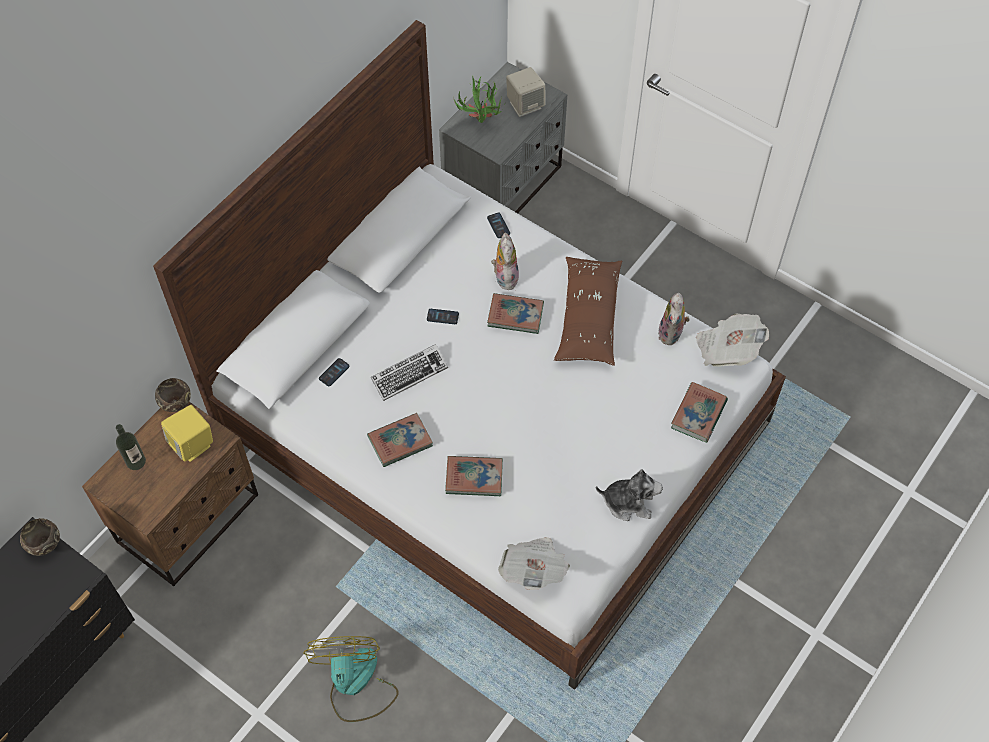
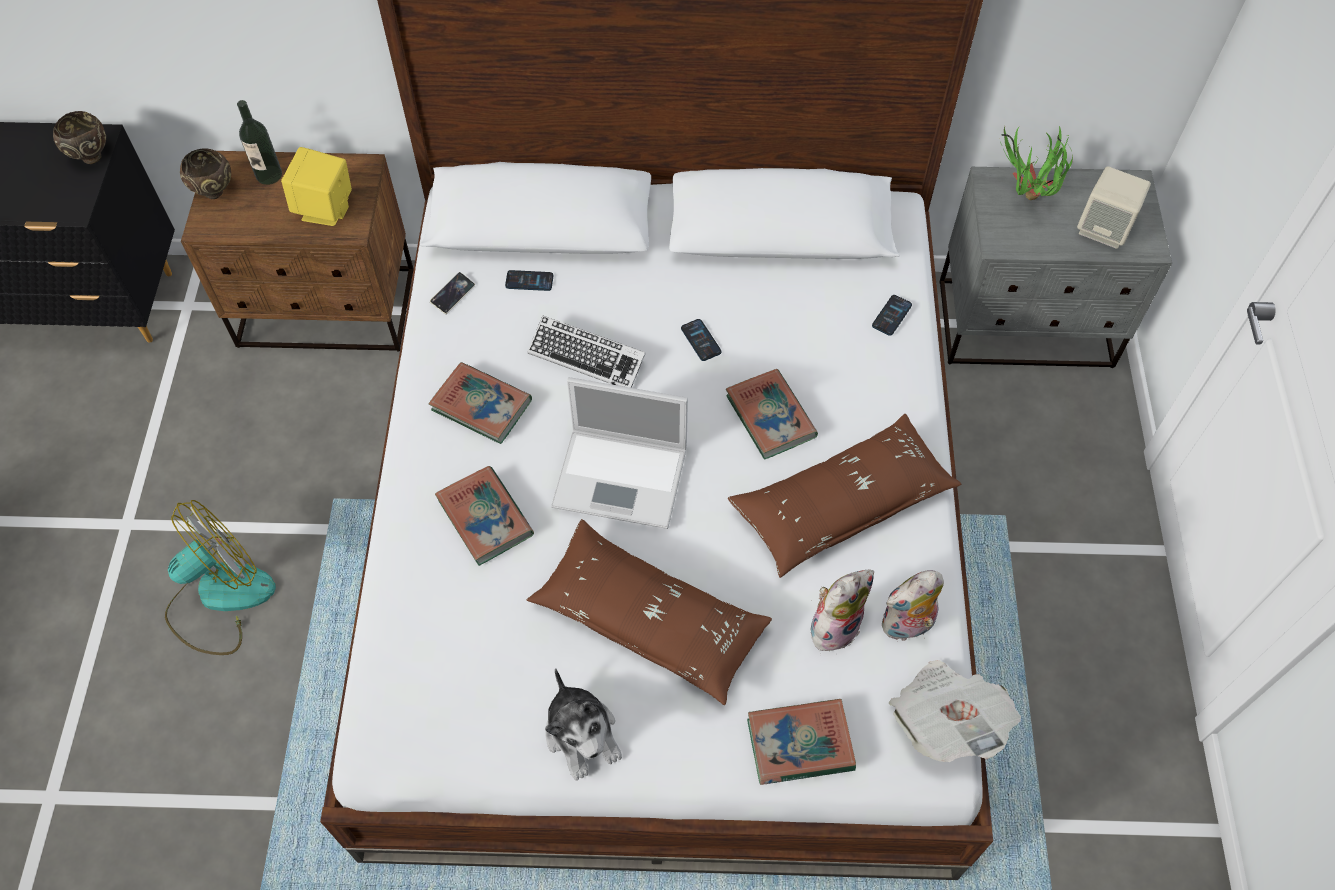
camera: 55 degrees right, 0 degrees up
brown bowl [155,378,191,412] -> brown bowl moved to [180,149,231,199]
plush toy [491,233,519,290] -> plush toy moved to [811,569,874,652]
newspaper [498,537,570,590] -> none
none -> phone [430,272,475,314]
none -> brown pillow [527,519,772,705]
none -> laptop [551,377,688,529]

